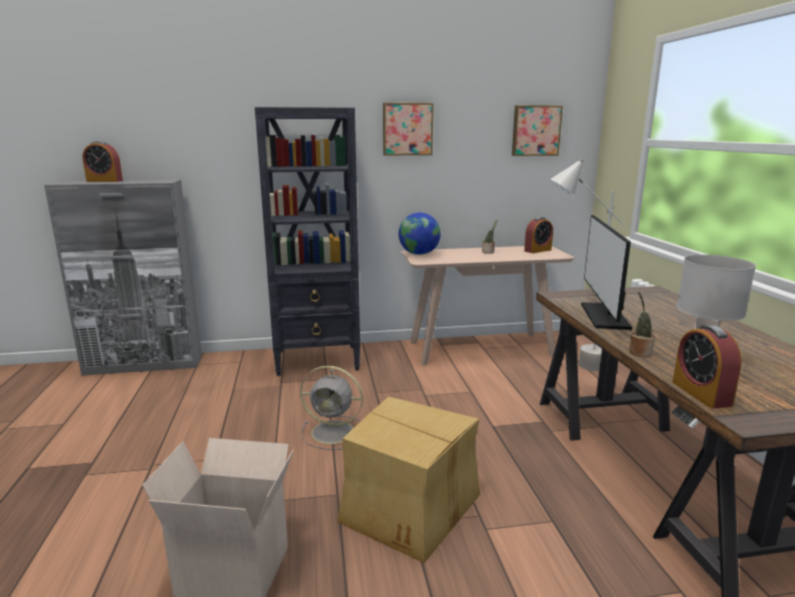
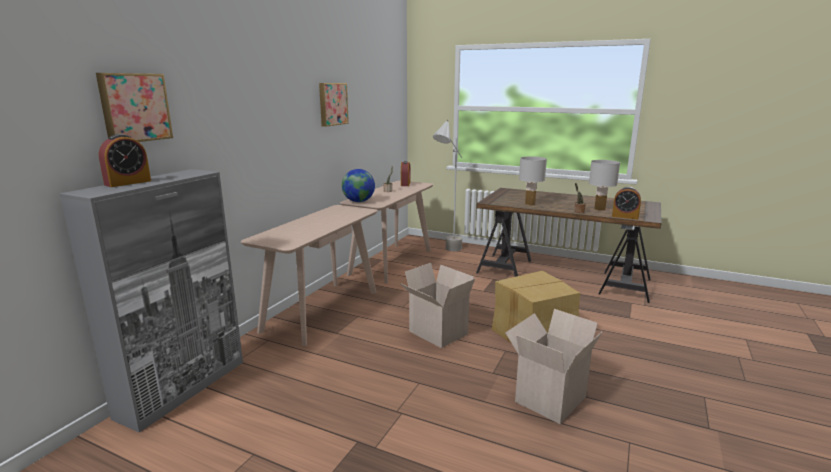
camera: 55 degrees left, 0 degrees up
black bookcase [255,107,360,376] -> beige console table [241,205,378,346]
grey fan [300,366,363,450] -> cardboard box [400,263,475,348]
picture [512,105,563,156] -> picture moved to [96,73,173,142]
monitor [581,215,632,330] -> white table lamp [519,156,547,206]

